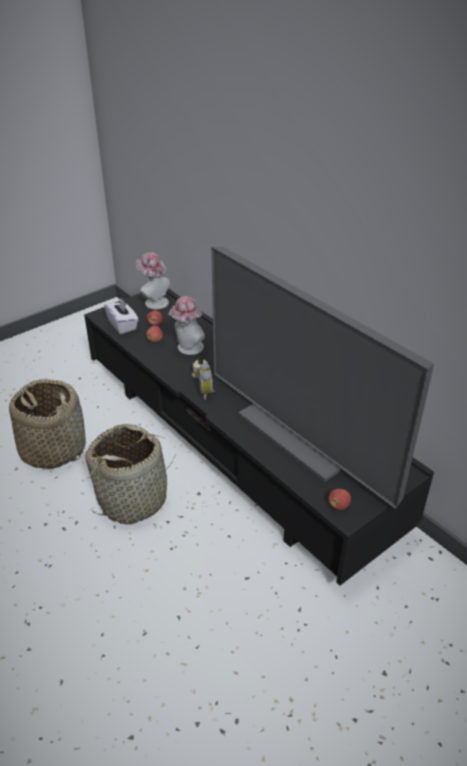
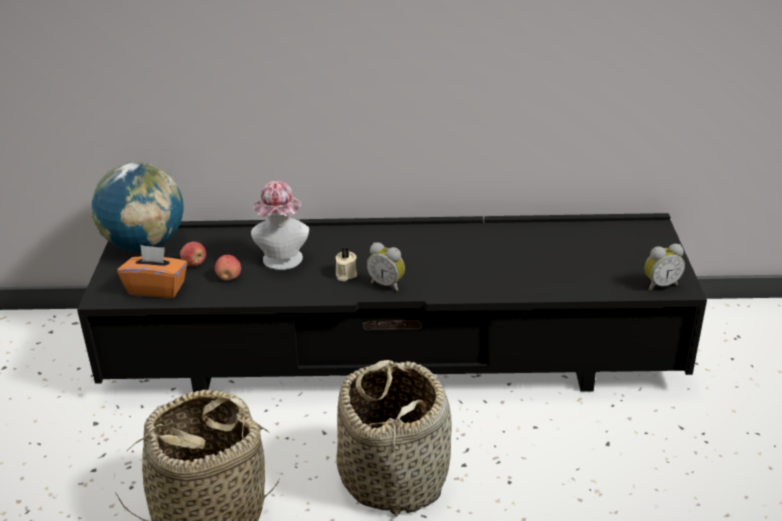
camera: 50 degrees left, 5 degrees down
white tissue box [104,298,139,334] -> orange tissue box [117,245,188,298]
hat [136,252,170,309] -> globe [92,162,184,251]
television [211,246,434,509] -> none
apple [328,489,351,510] -> alarm clock [645,244,685,291]

